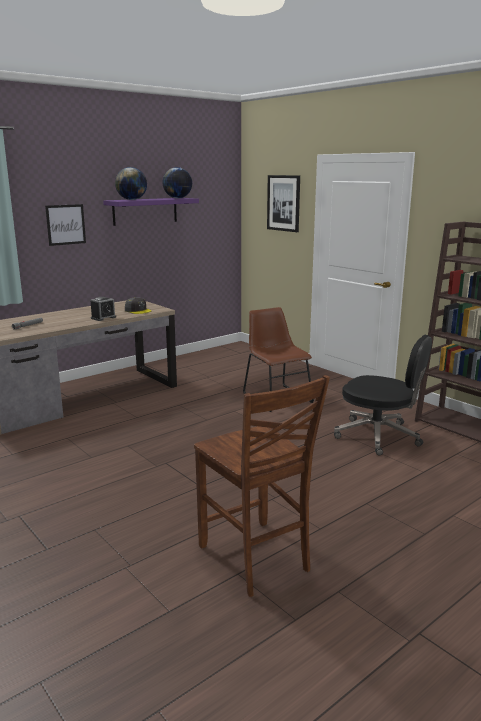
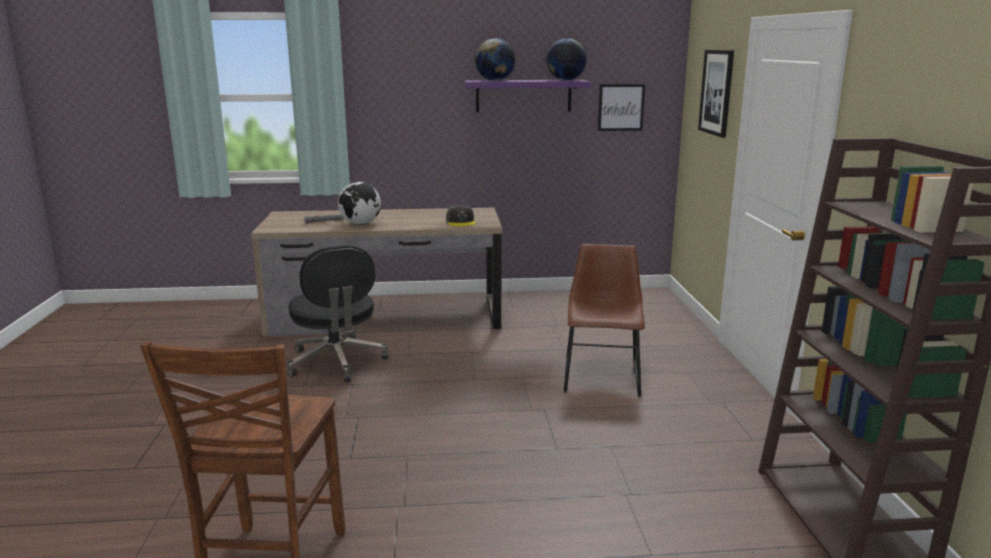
camera: 35 degrees right, 0 degrees up
picture [45,204,86,246] -> picture moved to [598,84,645,131]
alarm clock [91,297,116,321] -> none
black office chair [334,334,432,456] -> black office chair moved to [287,245,389,382]
none -> globe [338,182,381,225]

